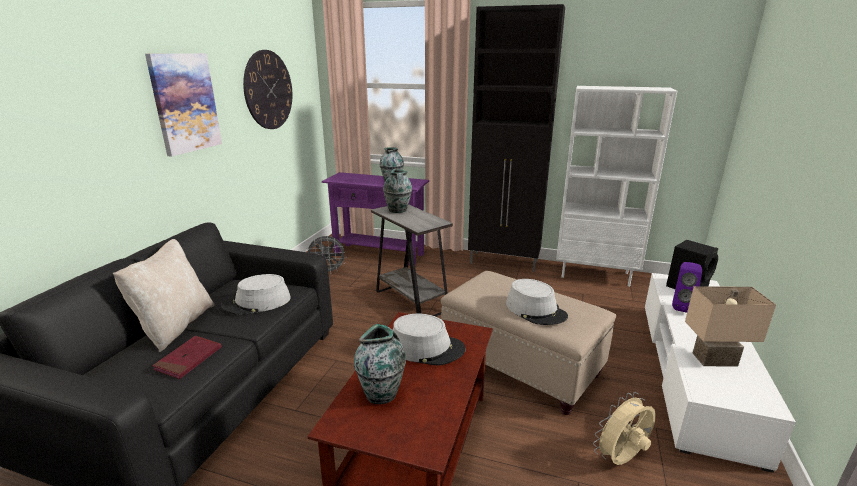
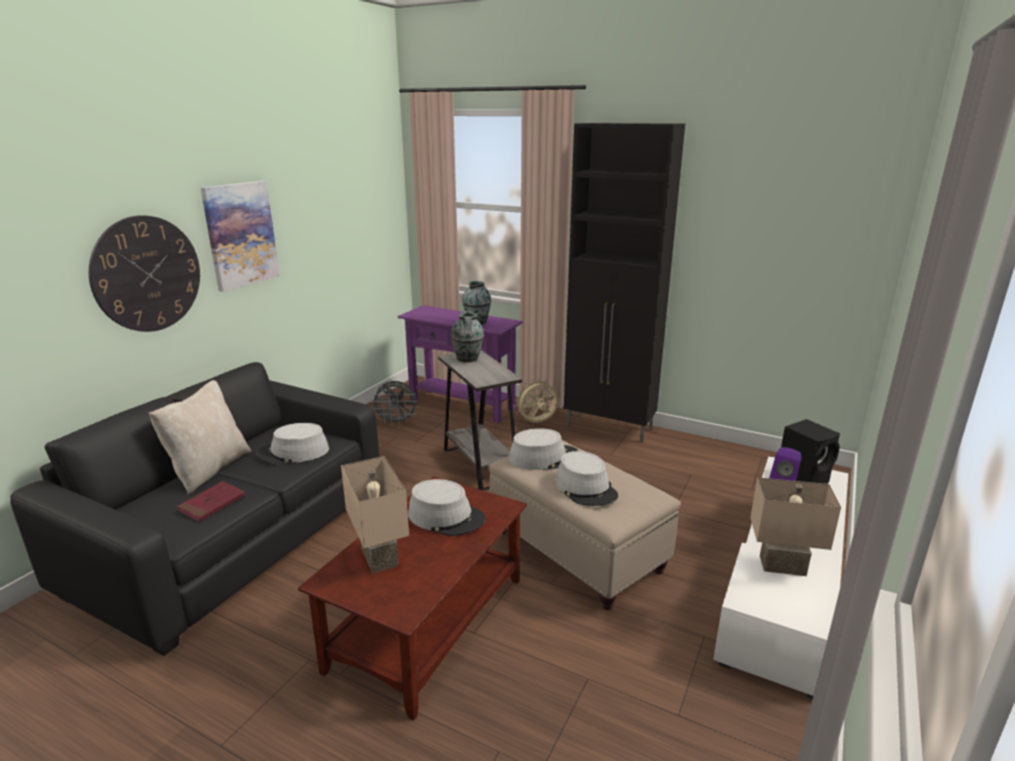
camera: 10 degrees right, 0 degrees up
wall clock [243,50,292,129] -> wall clock moved to [89,215,200,332]
vase [354,324,406,404] -> beige table lamp [341,456,409,573]
white bookcase [556,86,677,287] -> none
beige fan [593,392,656,465] -> beige fan moved to [514,378,559,423]
none -> grey hat [509,428,578,470]

